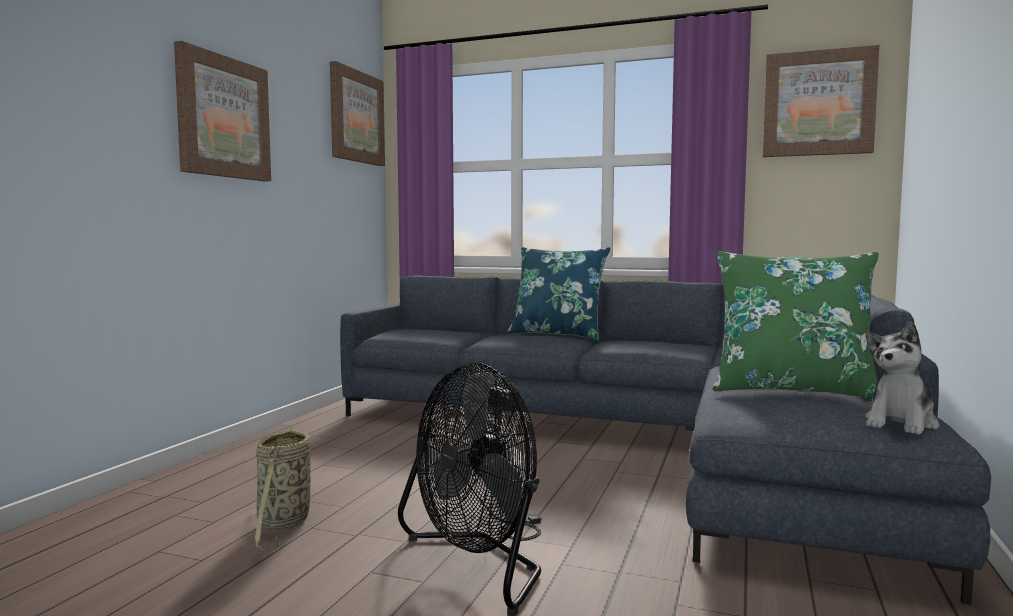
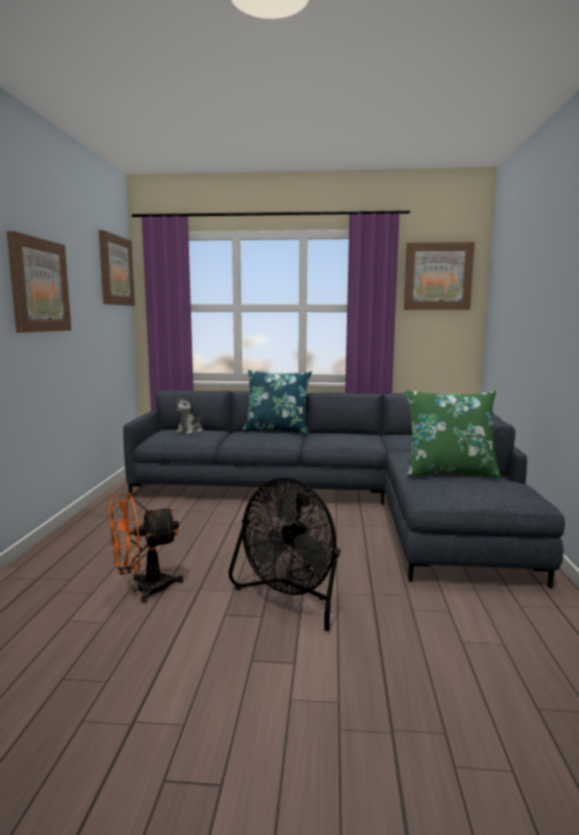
camera: 15 degrees left, 5 degrees up
basket [255,428,311,551] -> orange fan [109,493,183,603]
plush toy [865,321,940,435] -> plush toy moved to [175,394,203,435]

